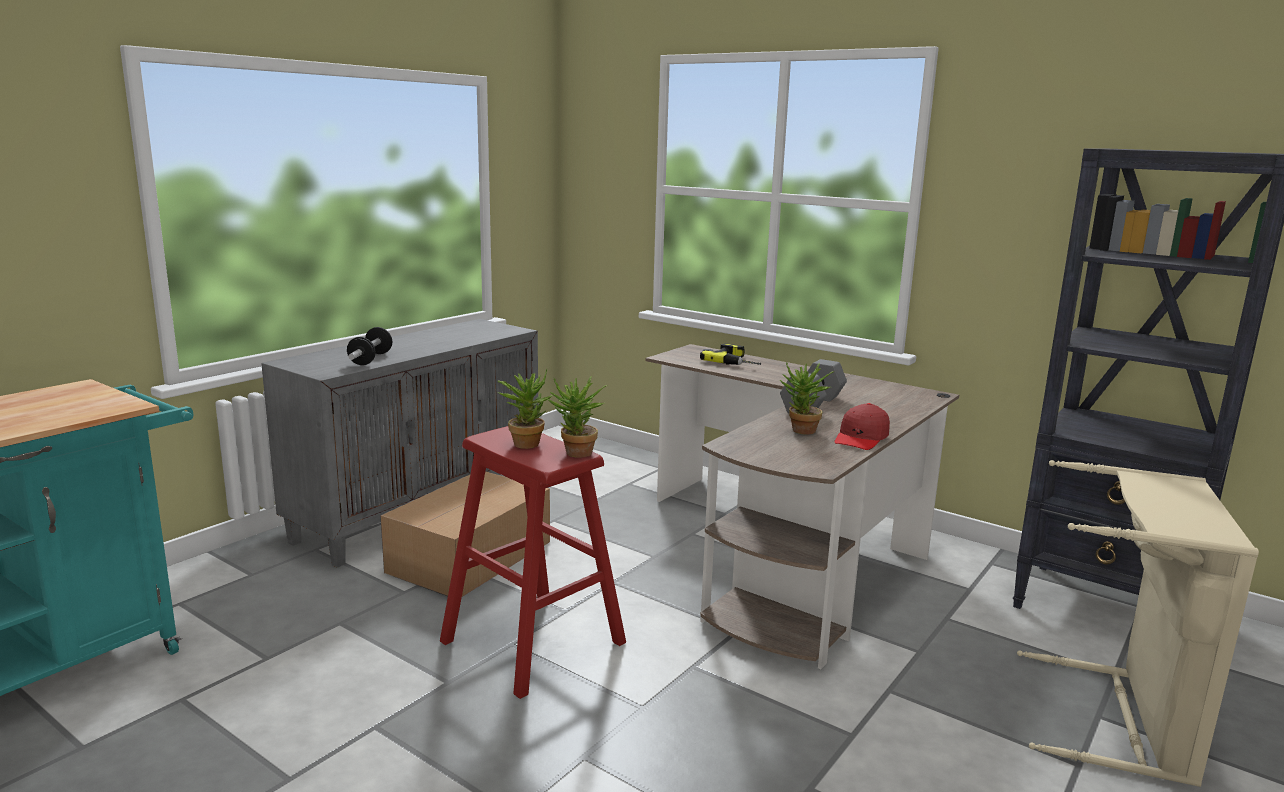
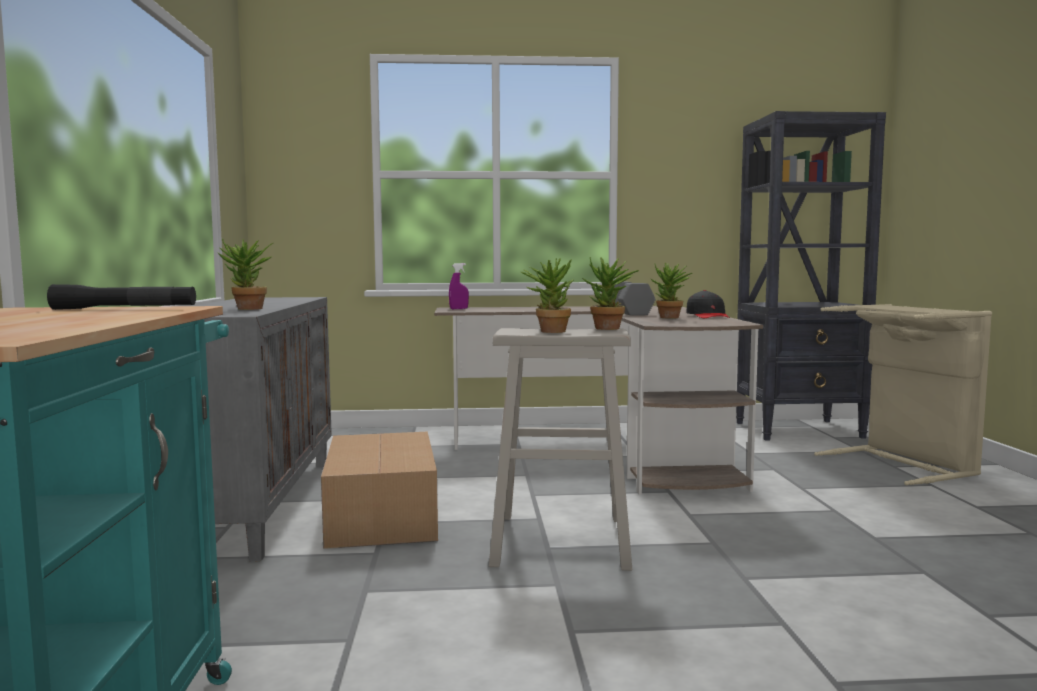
camera: 40 degrees left, 10 degrees down
dumbbell [347,327,393,365] -> potted plant [217,239,273,310]
red stool [440,426,626,699] -> beige stool [489,328,632,571]
power drill [700,343,761,365] -> none
red cap [835,403,890,450] -> black cap [686,290,730,318]
none -> black flashlight [47,284,196,310]
none -> purple spray bottle [449,263,469,309]

